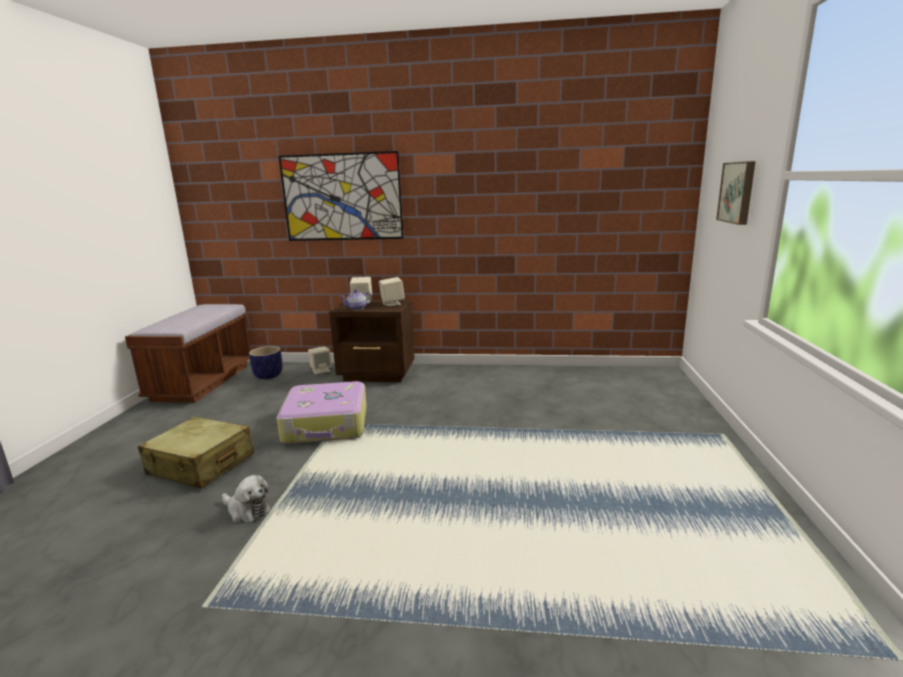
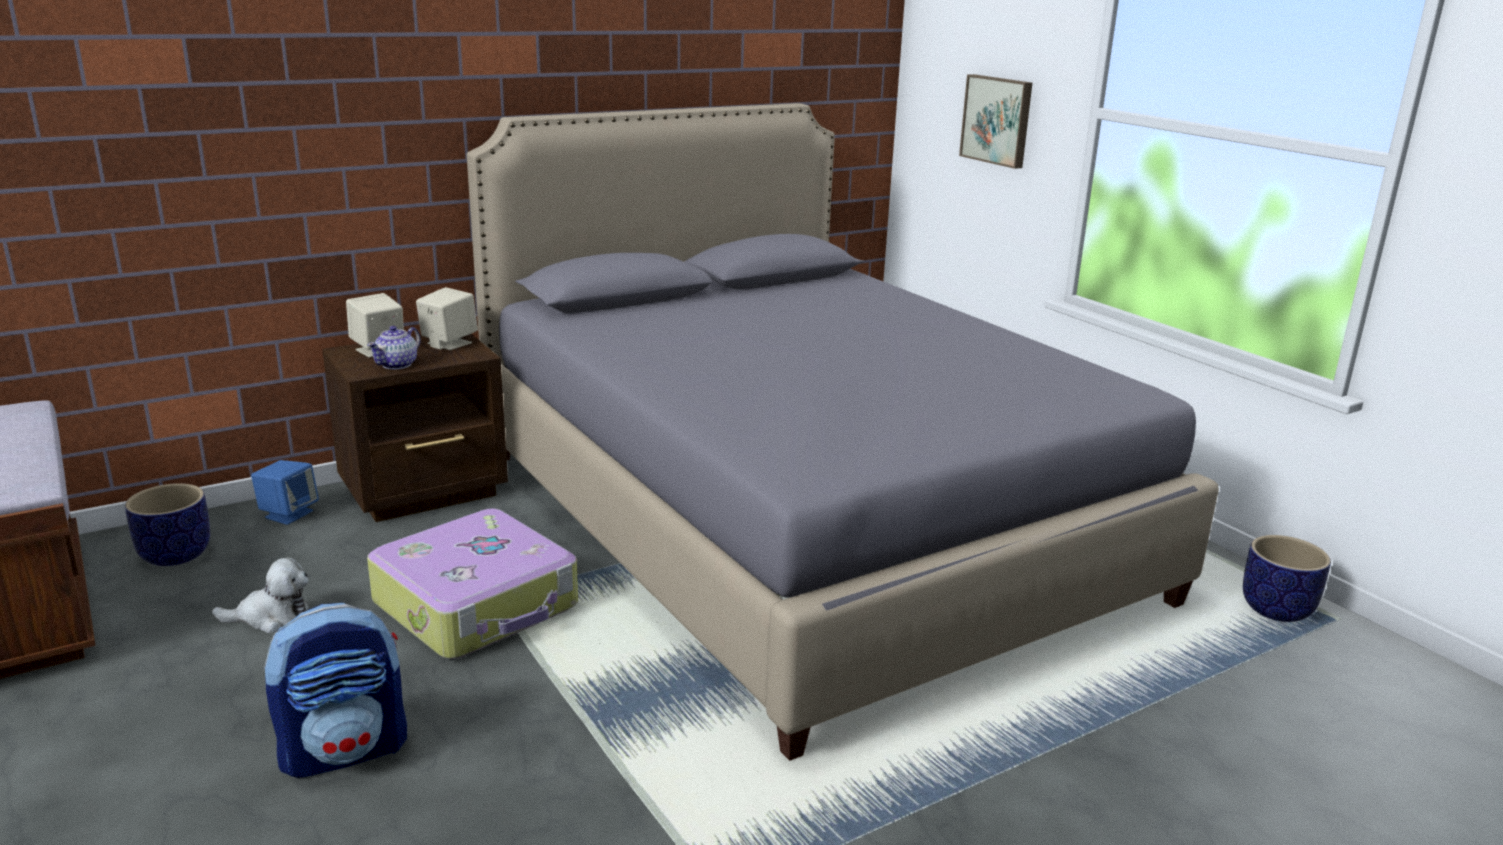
camera: 40 degrees left, 5 degrees up
beige suitcase [138,417,254,488] -> backpack [264,603,407,778]
plush toy [222,475,271,523] -> plush toy moved to [212,557,309,633]
picture [278,151,404,241] -> none
beige speaker [308,347,332,374] -> blue speaker [251,460,319,525]
none -> grey bed [467,103,1219,761]
none -> planter [1243,535,1331,622]

